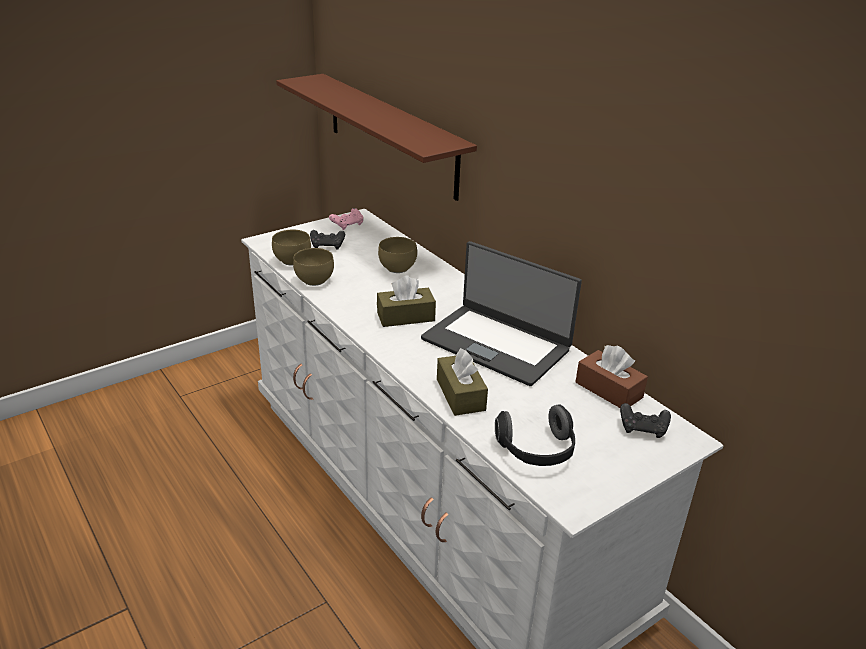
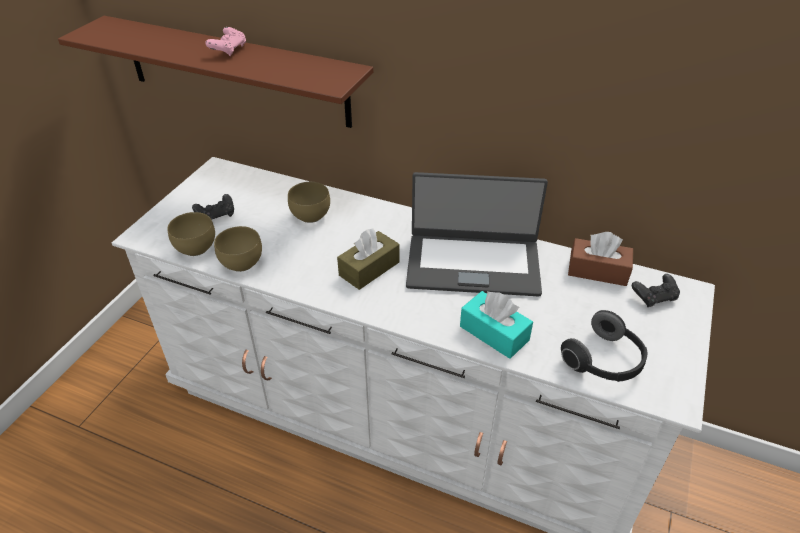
camera: 30 degrees left, 10 degrees up
pink game controller [329,208,363,230] -> pink game controller moved to [205,27,246,56]
brown tissue box [437,348,488,416] -> turquoise tissue box [460,291,533,359]

